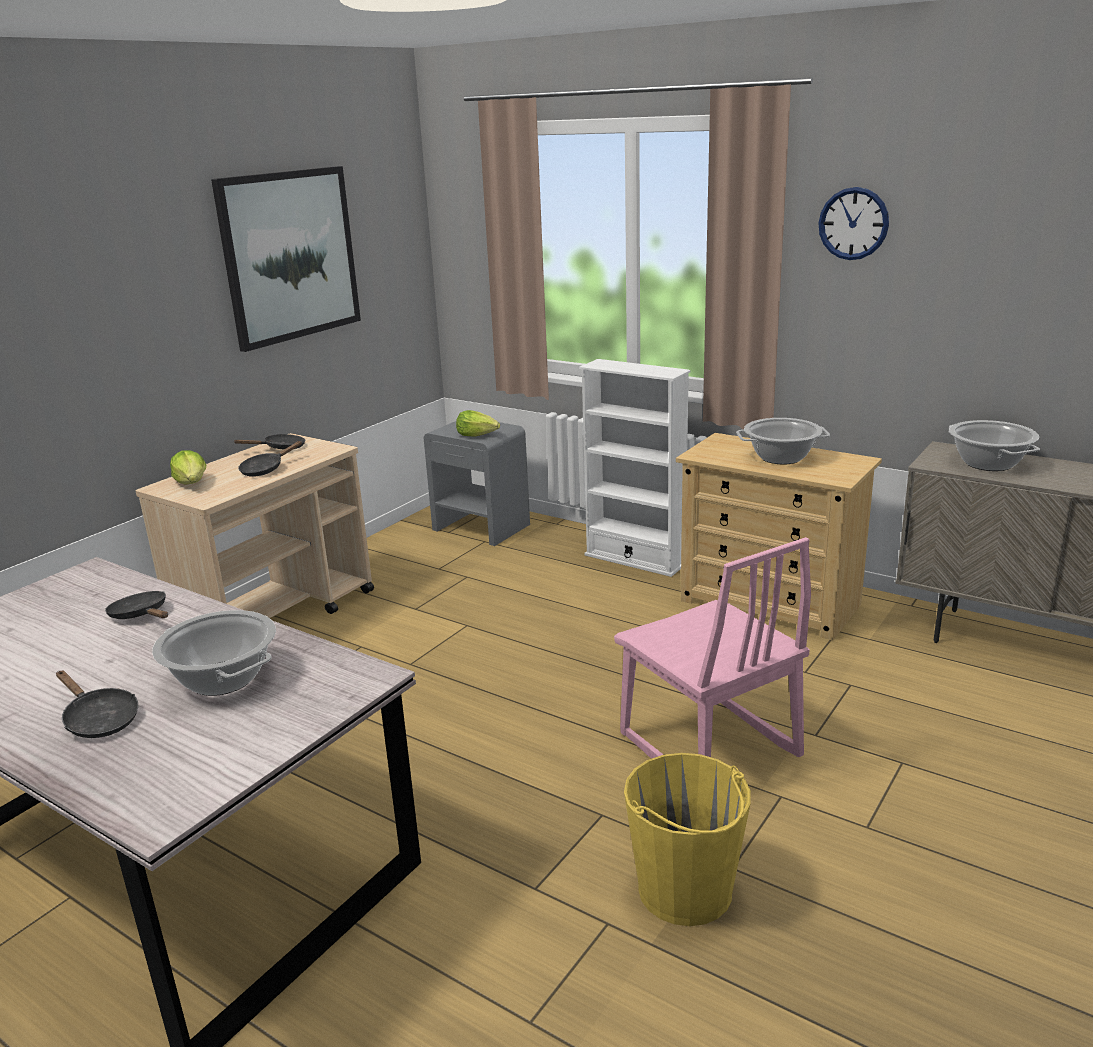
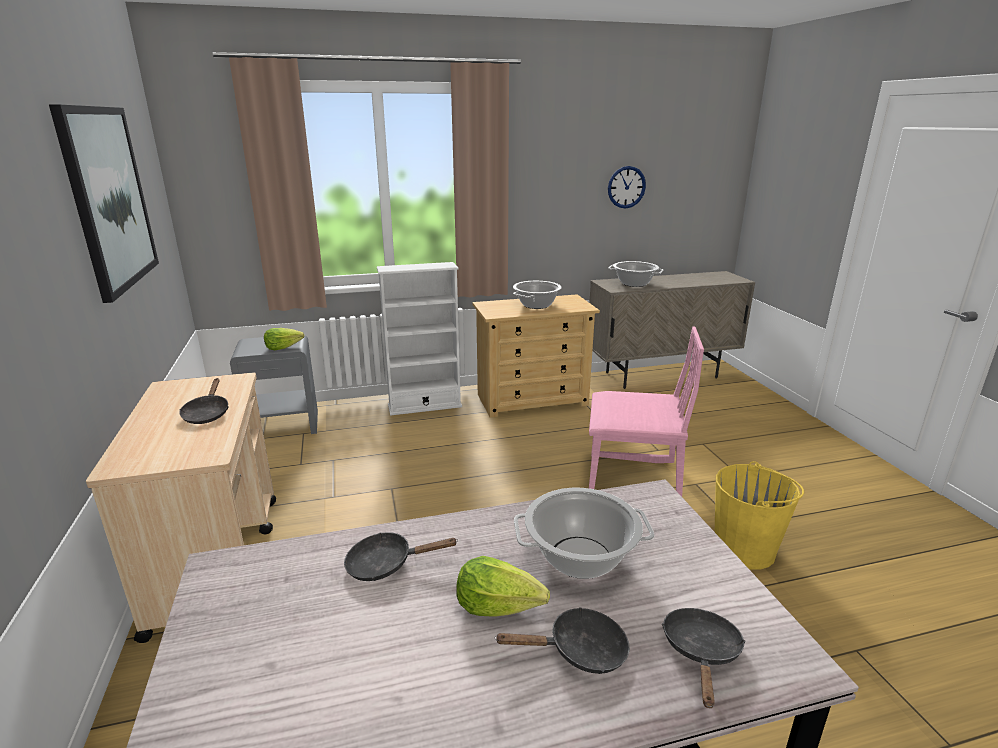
camera: 50 degrees left, 0 degrees up
lettuce [170,450,206,484] -> lettuce moved to [457,556,550,617]
black frying pan [234,434,305,449] -> black frying pan moved to [662,608,746,708]
wall clock [818,187,889,260] -> wall clock moved to [608,166,646,209]

